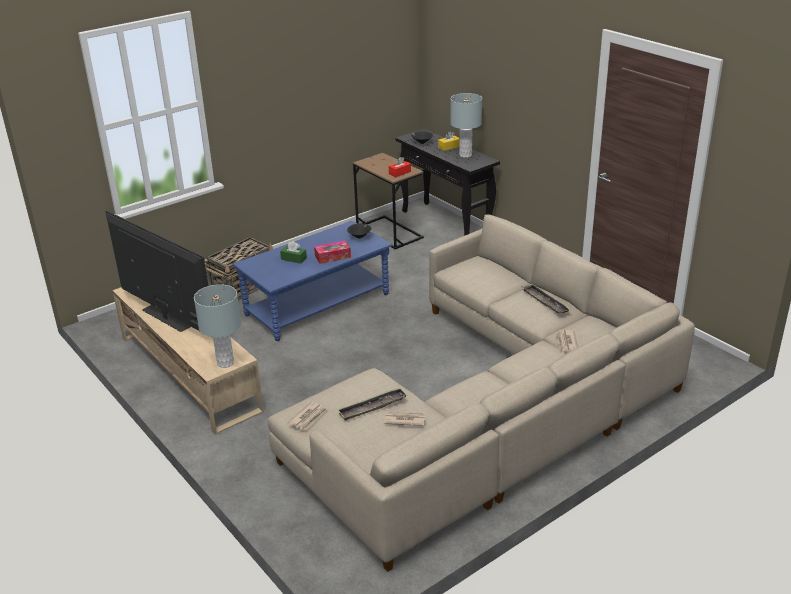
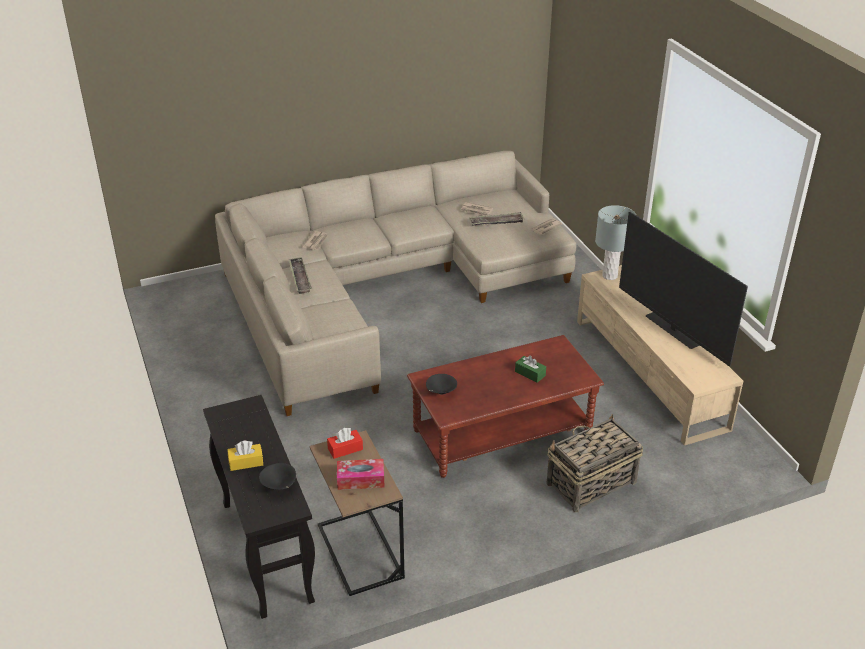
camera: 165 degrees left, 5 degrees up
blue coffee table [233,221,393,341] -> brown coffee table [407,335,604,478]
tissue box [314,240,351,264] -> tissue box moved to [337,459,385,490]
grey table lamp [450,93,482,158] -> none

